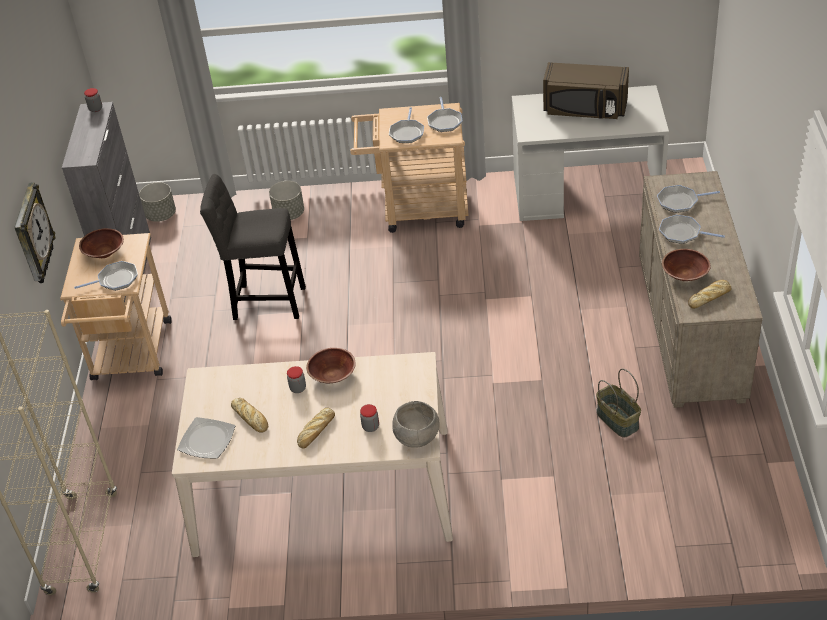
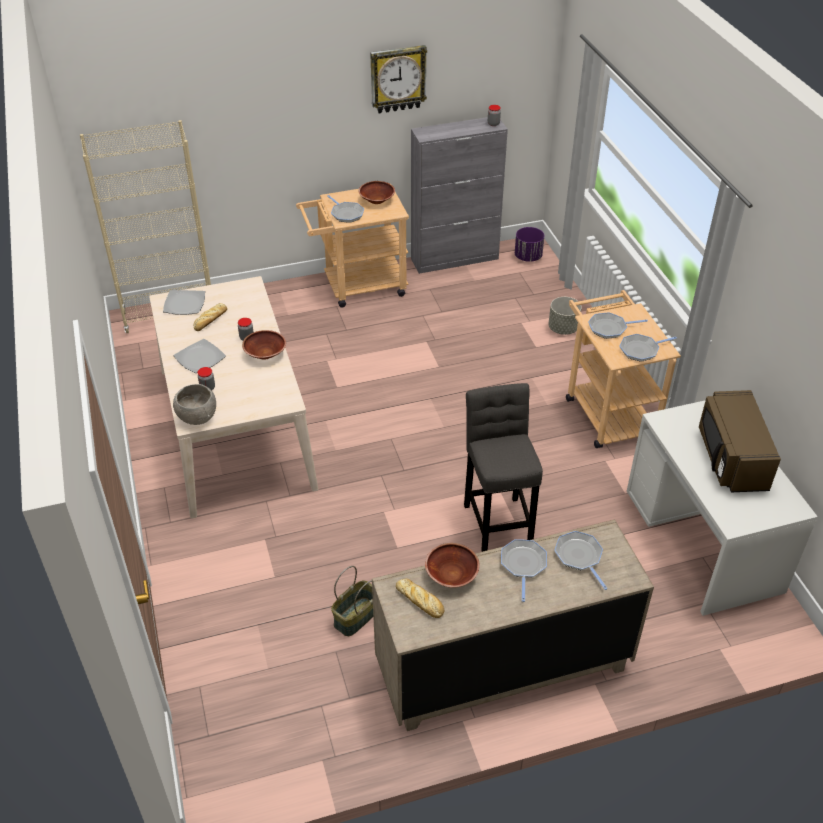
camera: 70 degrees right, 0 degrees up
wall clock [14,183,56,283] -> wall clock moved to [370,45,427,113]
grey planter [139,182,176,222] -> purple planter [515,227,544,262]
grey stool [200,174,306,320] -> grey stool moved to [464,383,543,552]
bread [297,408,335,448] -> plate [174,339,226,373]

